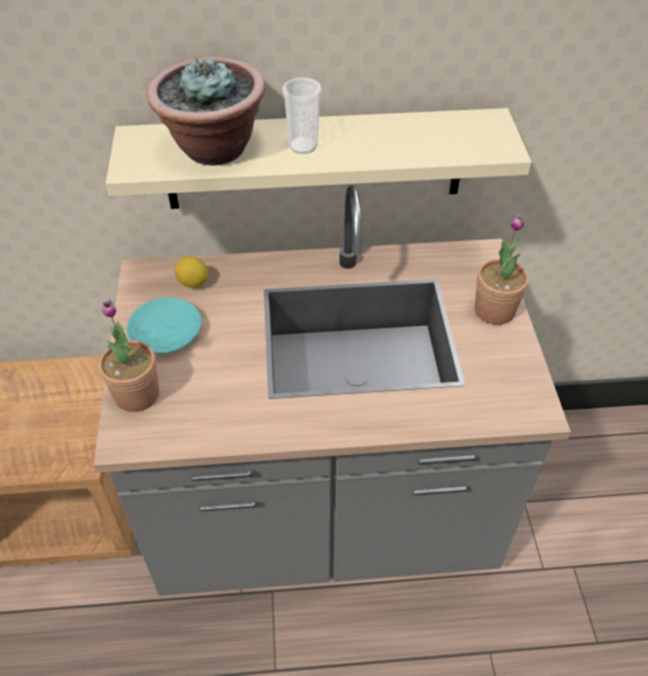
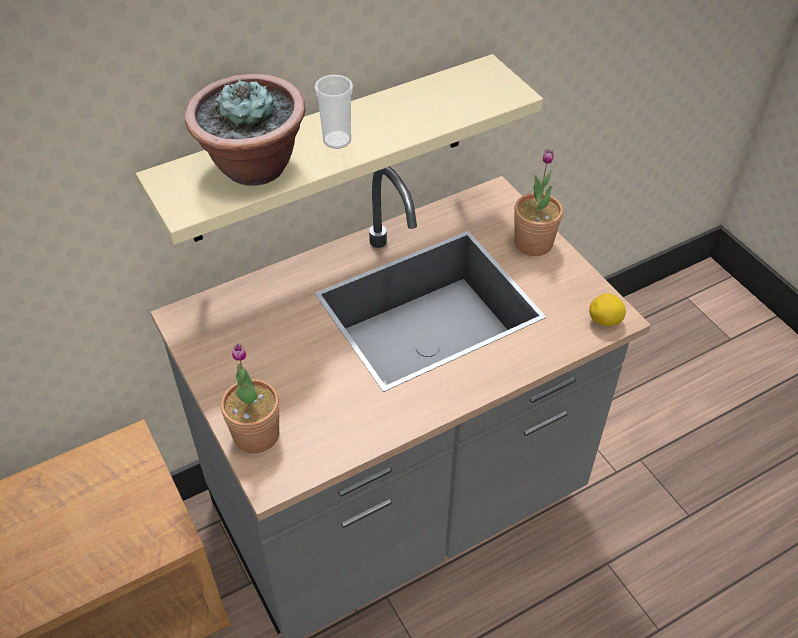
camera: 25 degrees left, 0 degrees up
turquoise plate [127,297,201,354] -> none
lemon [175,256,209,288] -> lemon moved to [589,293,626,326]

